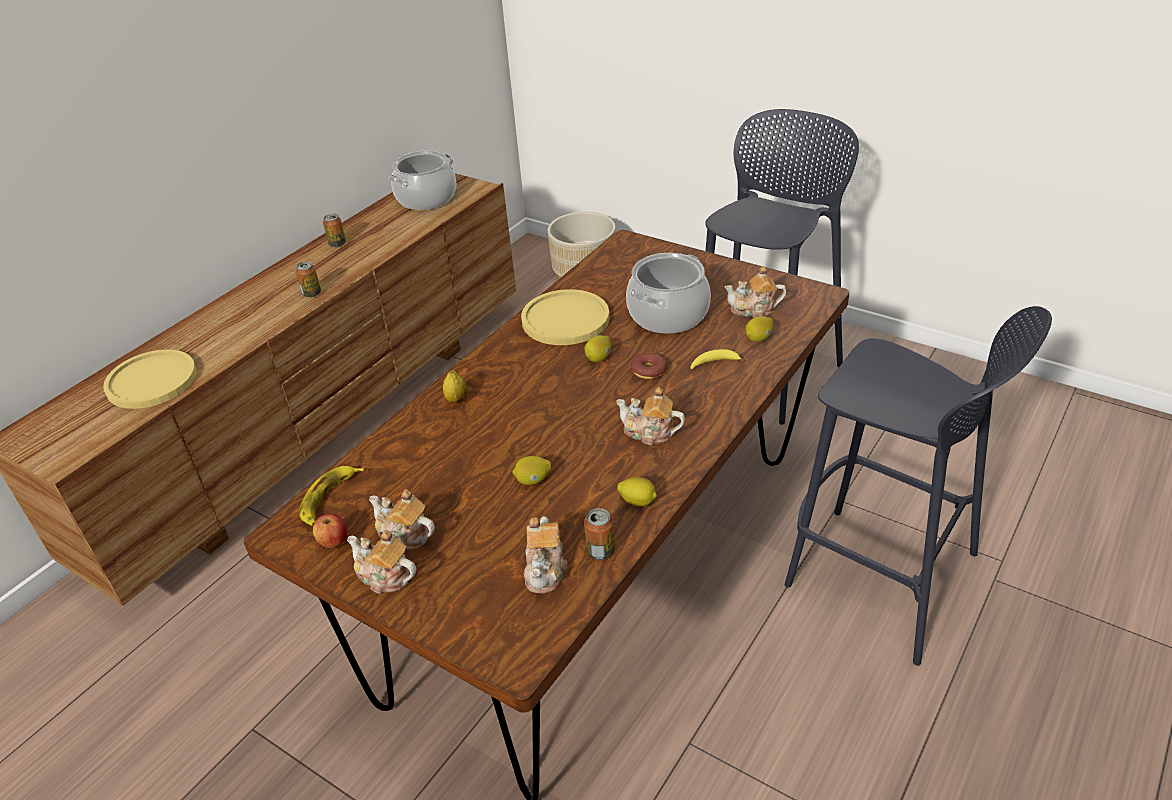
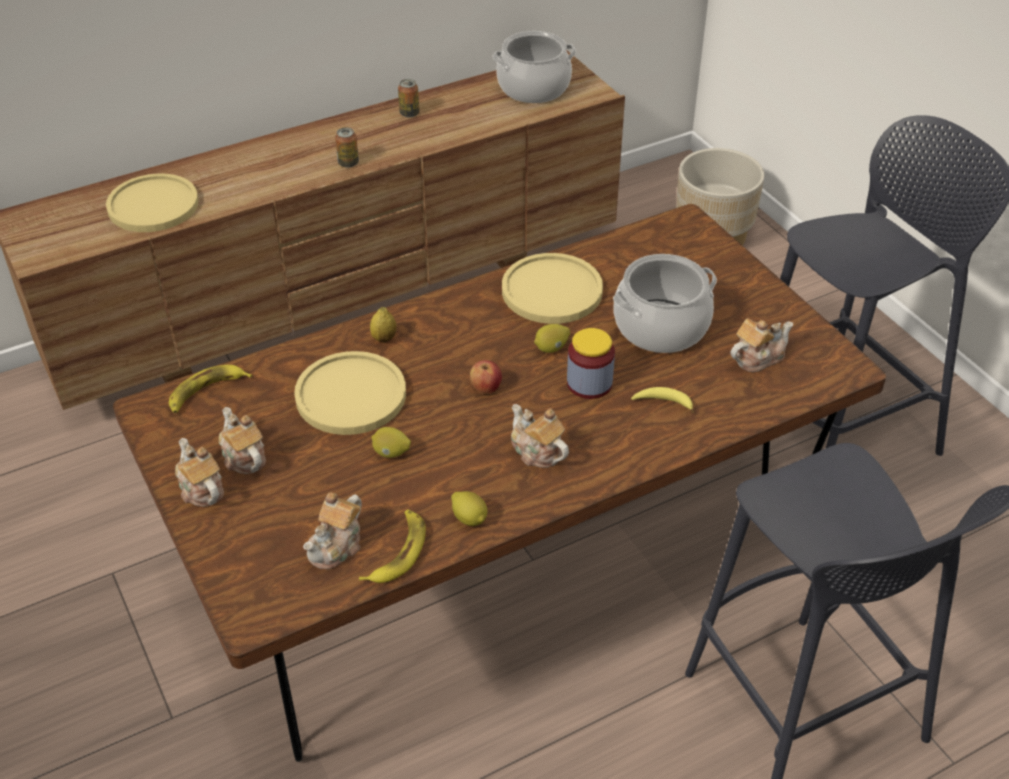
camera: 25 degrees right, 5 degrees up
apple [313,513,348,548] -> apple moved to [470,360,502,393]
can [584,508,615,560] -> banana [359,510,426,583]
donut [631,353,667,379] -> jar [567,328,615,399]
teapot [725,266,786,318] -> teapot turned 120 degrees clockwise [730,318,793,372]
lemon [745,316,773,342] -> none
none -> yellow plate [294,351,406,435]

